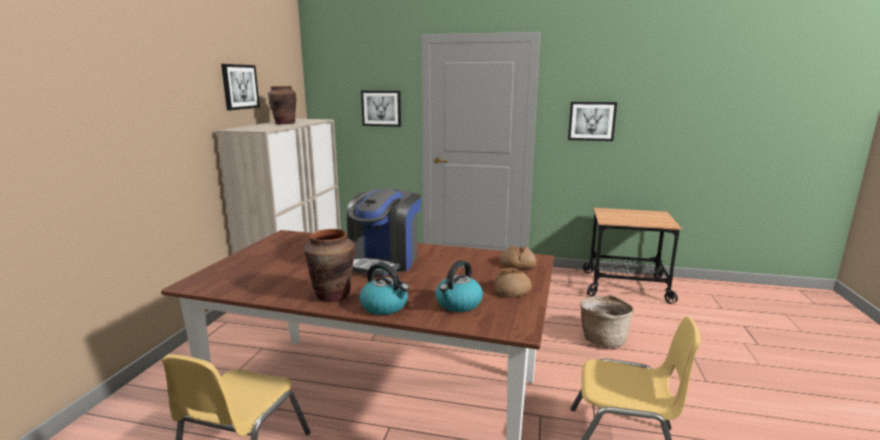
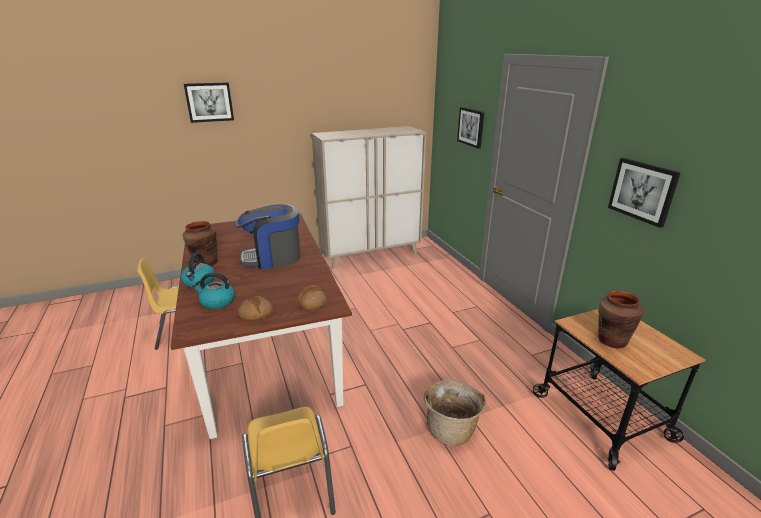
camera: 55 degrees right, 10 degrees up
picture [221,64,260,110] -> picture moved to [184,82,234,123]
brown vase [268,86,296,124] -> brown vase moved to [598,290,644,349]

